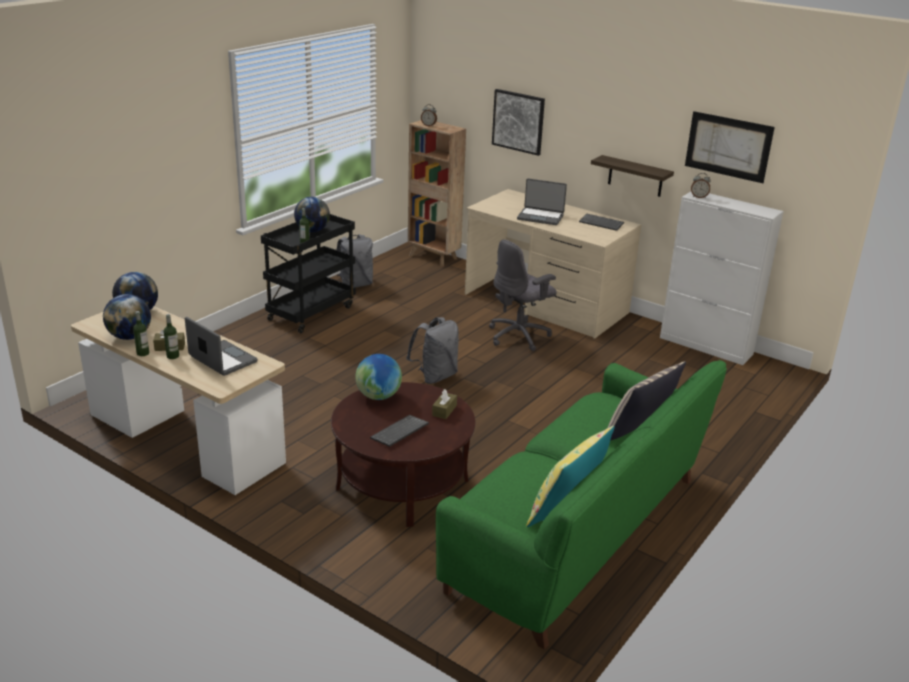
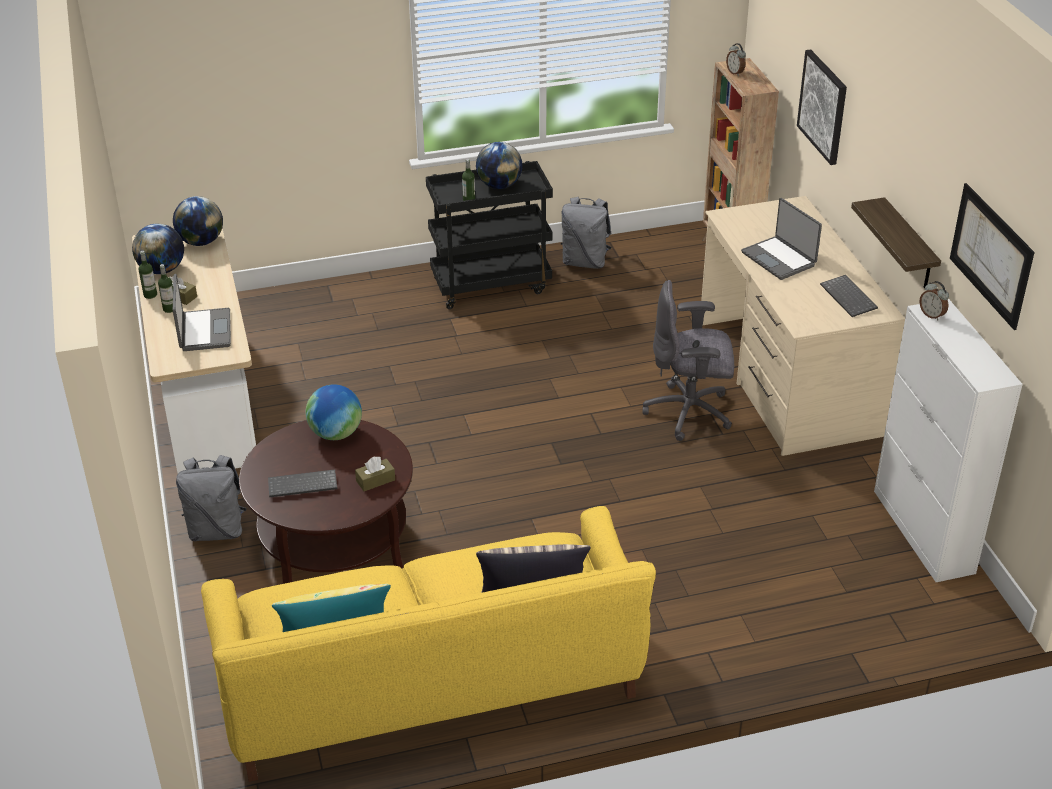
camera: 40 degrees right, 10 degrees up
grey backpack [406,317,459,384] -> grey backpack moved to [176,455,246,541]
green sofa [436,360,727,650] -> yellow sofa [201,506,656,782]

